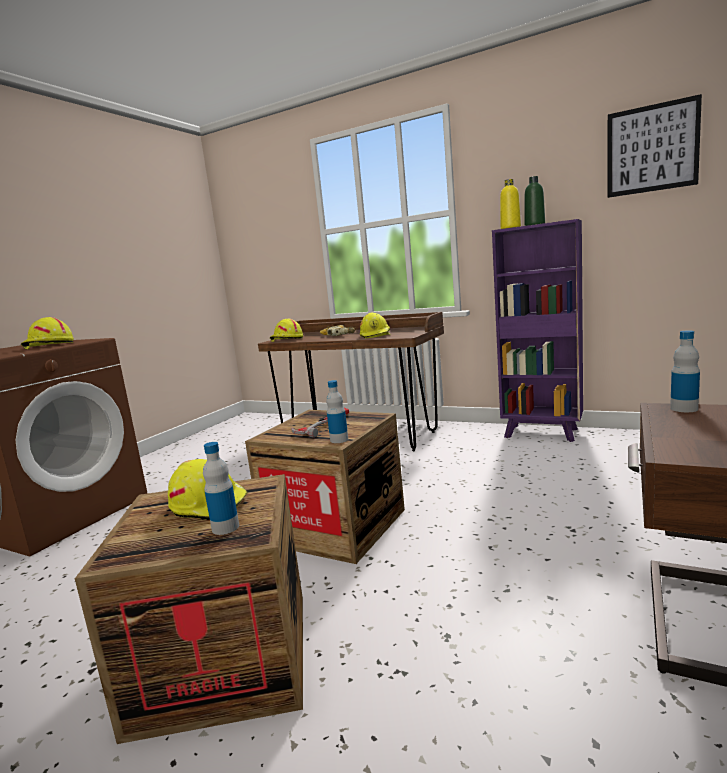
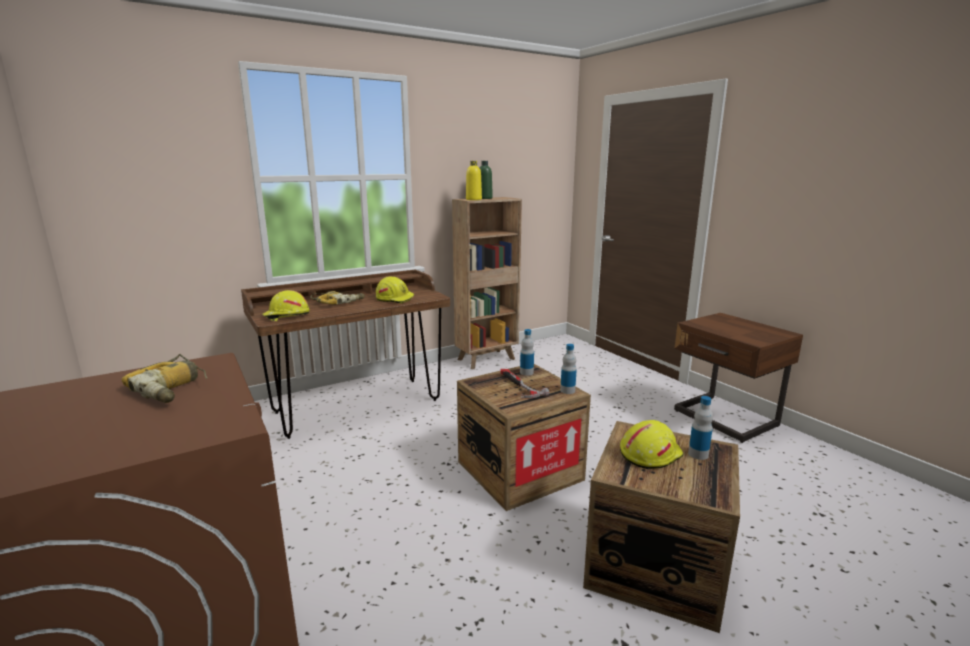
camera: 60 degrees left, 5 degrees up
yellow hard hat [21,317,74,349] -> power drill [121,354,207,403]
purple bookcase [492,219,583,442] -> brown bookcase [452,197,522,369]
picture [607,94,702,198] -> none
bottle [670,331,700,412] -> bottle moved to [520,329,534,376]

